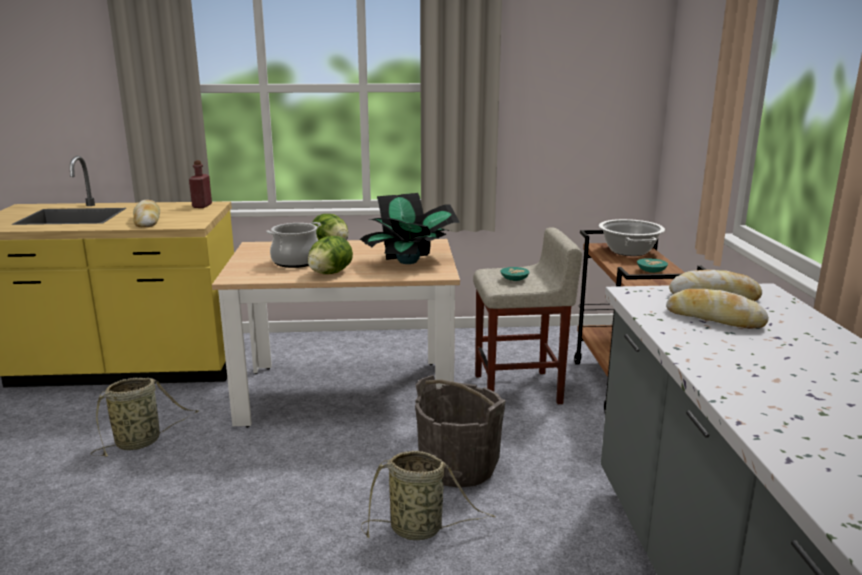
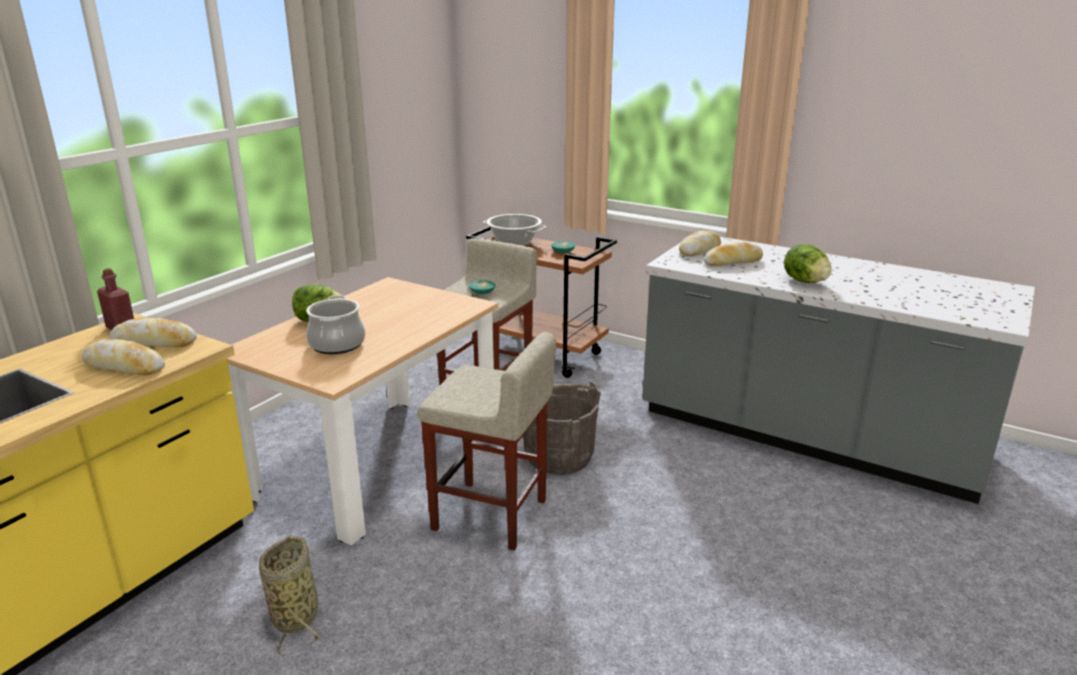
camera: 55 degrees left, 5 degrees up
lettuce [308,236,353,274] -> lettuce moved to [784,244,832,283]
potted plant [360,193,460,264] -> none
basket [361,450,495,540] -> none
none -> bread [109,318,197,347]
none -> beige stool [417,332,556,551]

